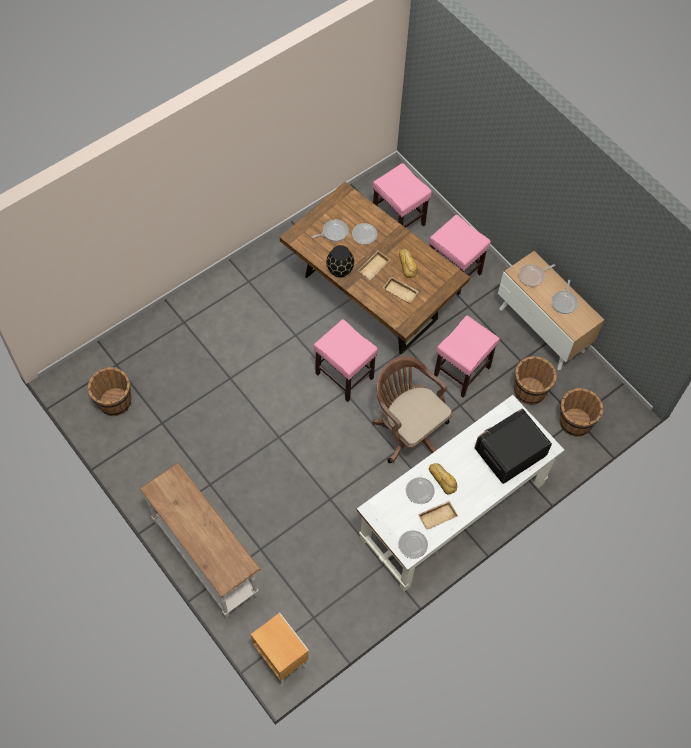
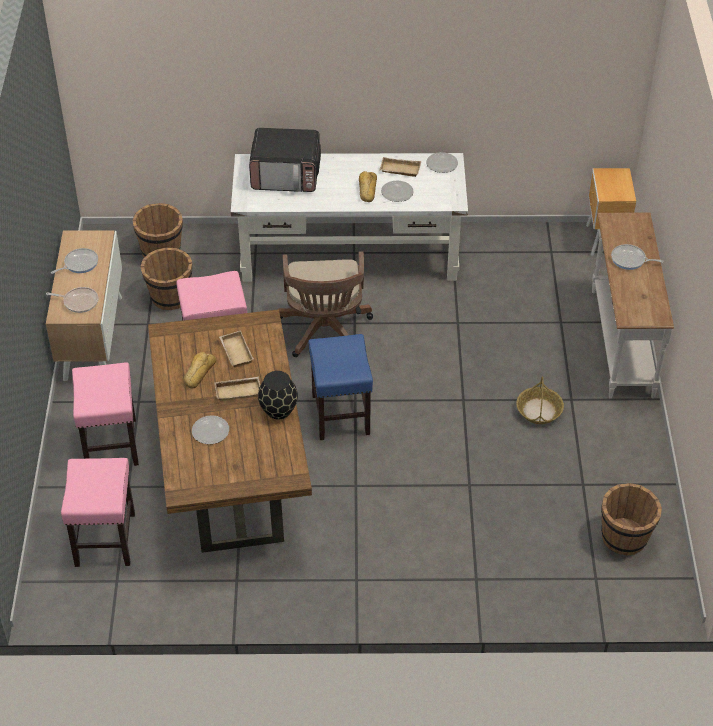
camera: 140 degrees left, 15 degrees down
frying pan [311,219,349,242] -> frying pan moved to [611,244,664,270]
pink stool [314,319,378,402] -> blue stool [308,334,373,440]
none -> basket [516,376,564,424]

